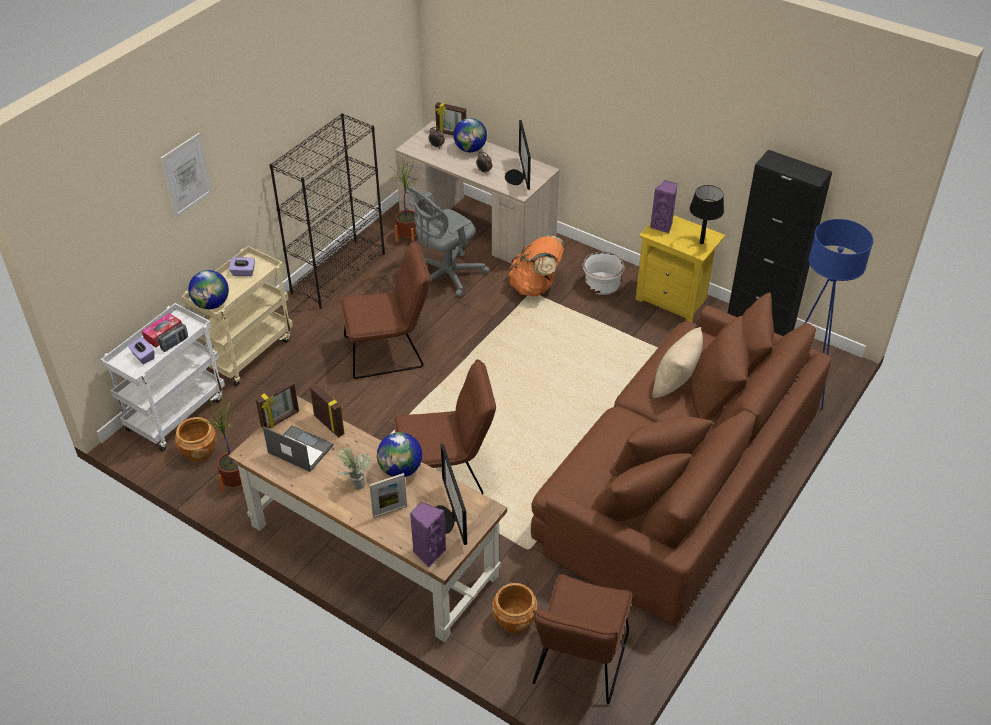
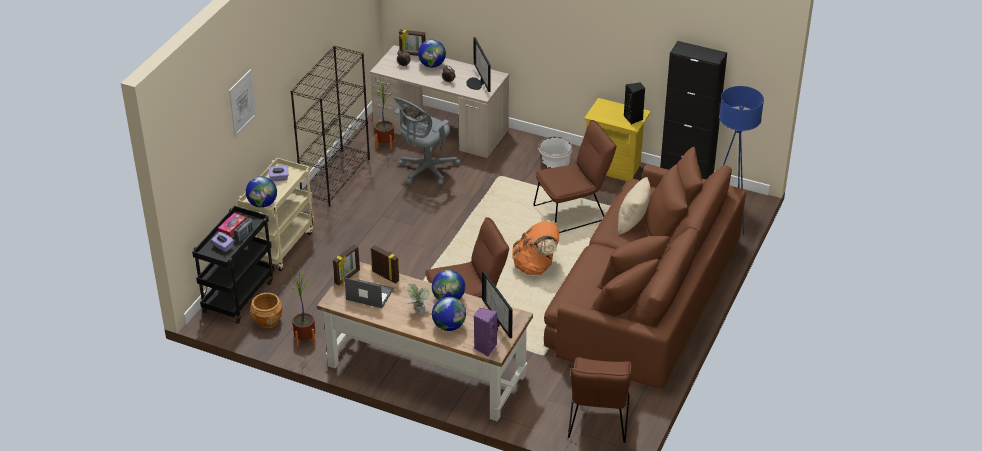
camera: 10 degrees left, 5 degrees down
white cart [100,303,225,451] -> black cart [192,206,274,324]
brown chair [340,241,431,379] -> brown chair moved to [534,120,616,233]
picture frame [369,473,407,518] -> globe [432,297,466,331]
brown planter [492,583,538,633] -> none
orange backpack [508,236,564,297] -> orange backpack moved to [512,220,559,275]
purple speaker [650,180,678,233] -> none
black table lamp [690,185,724,244] -> black speaker [624,83,645,125]

